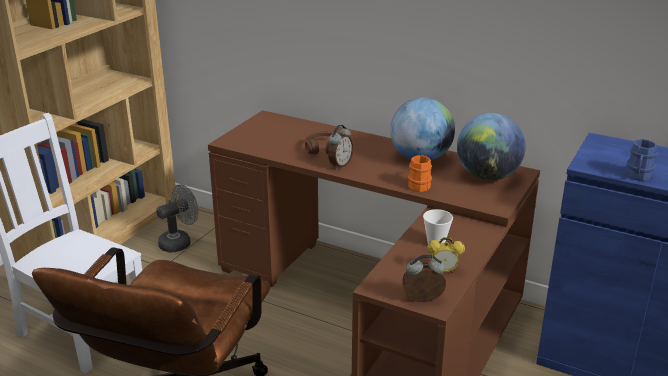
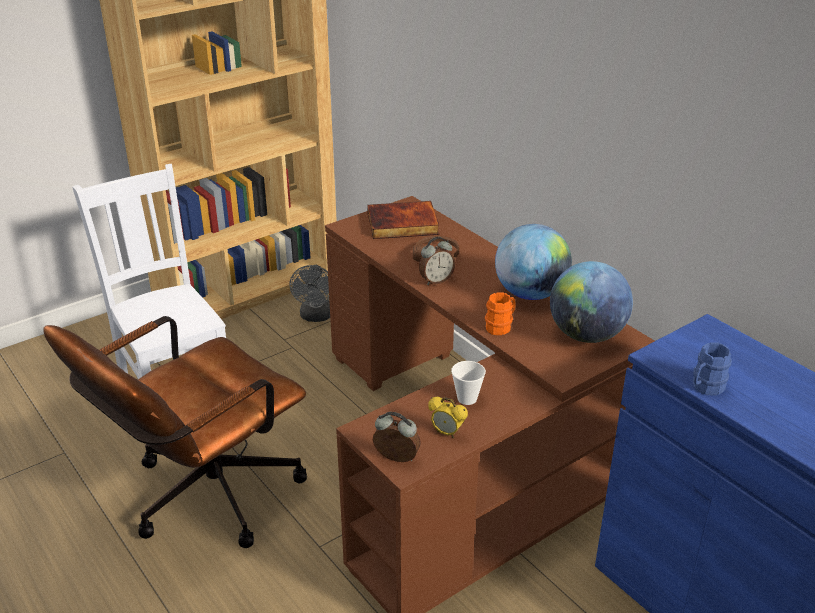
camera: 25 degrees right, 5 degrees up
grey fan [156,184,198,253] -> grey fan turned 105 degrees clockwise [290,265,330,322]
none -> book [367,201,439,239]

